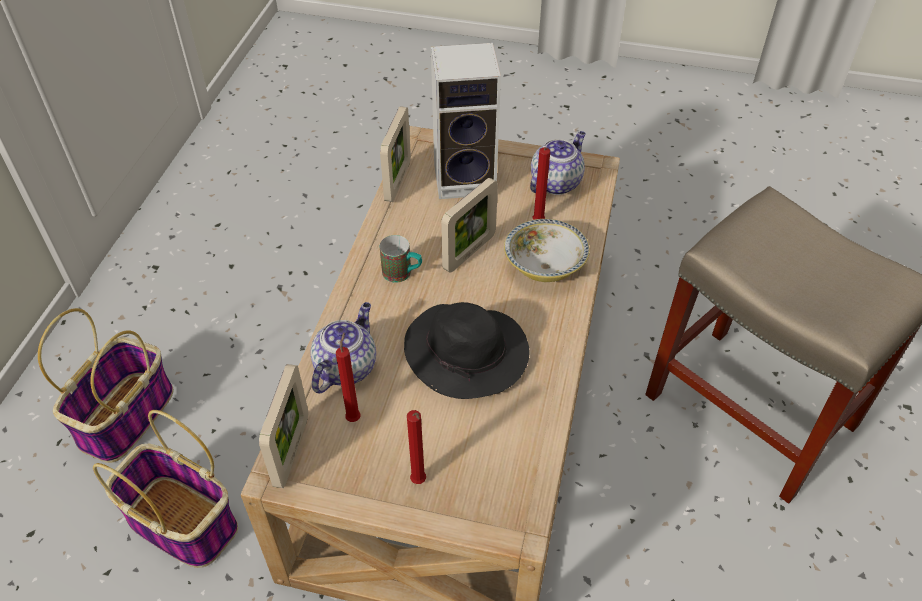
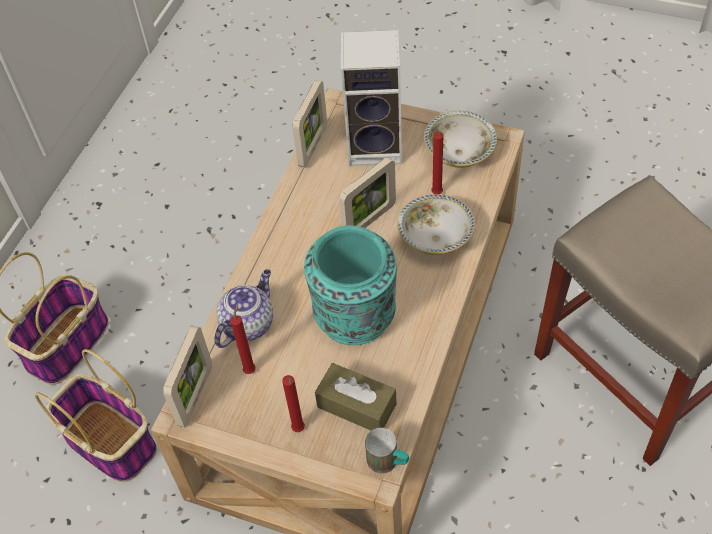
camera: 10 degrees right, 5 degrees up
mug [380,235,422,283] -> mug moved to [365,428,409,474]
black hat [404,302,530,399] -> turquoise vase [304,225,397,345]
teapot [530,131,586,195] -> bowl [424,110,497,168]
none -> brown tissue box [315,363,397,430]

